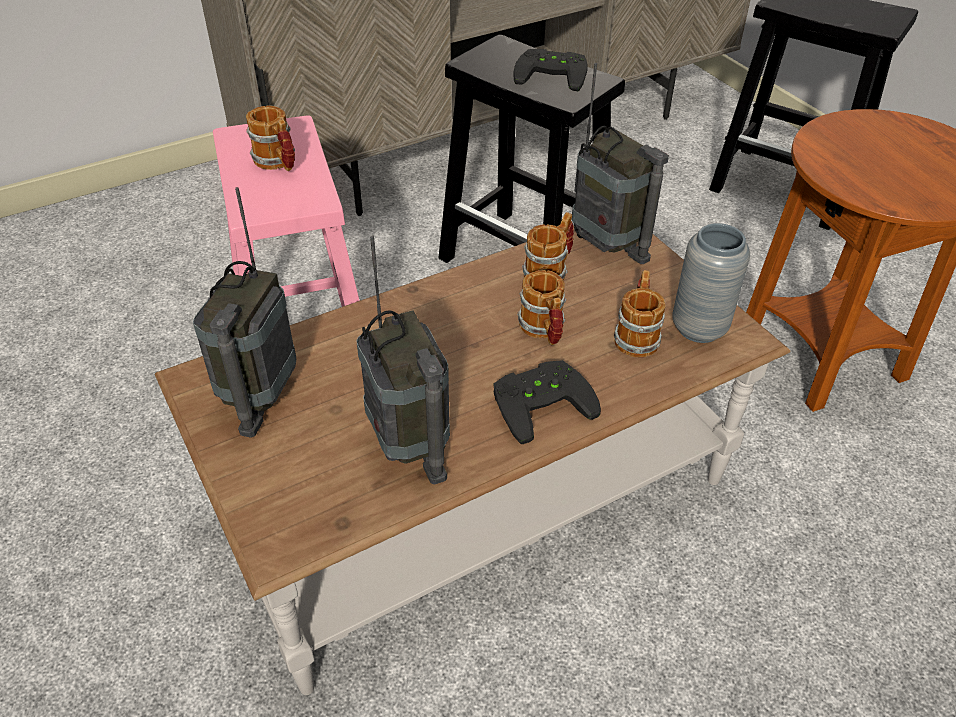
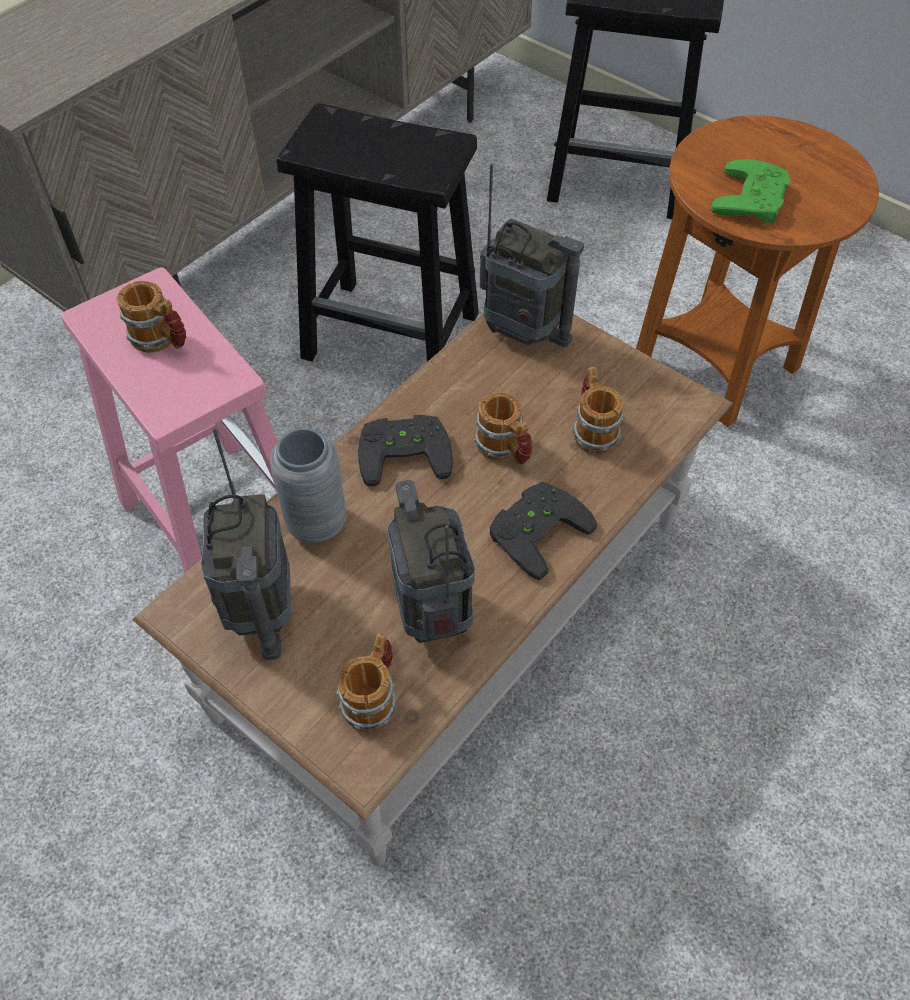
camera: 20 degrees left, 10 degrees up
radio [356,235,450,485] -> radio turned 150 degrees counterclockwise [387,480,475,643]
black game controller [513,49,588,91] -> black game controller moved to [358,415,453,486]
mug [522,212,574,281] -> mug moved to [336,633,397,732]
grey vase [672,223,750,343] -> grey vase moved to [270,428,347,543]
none -> green game controller [711,159,789,223]

